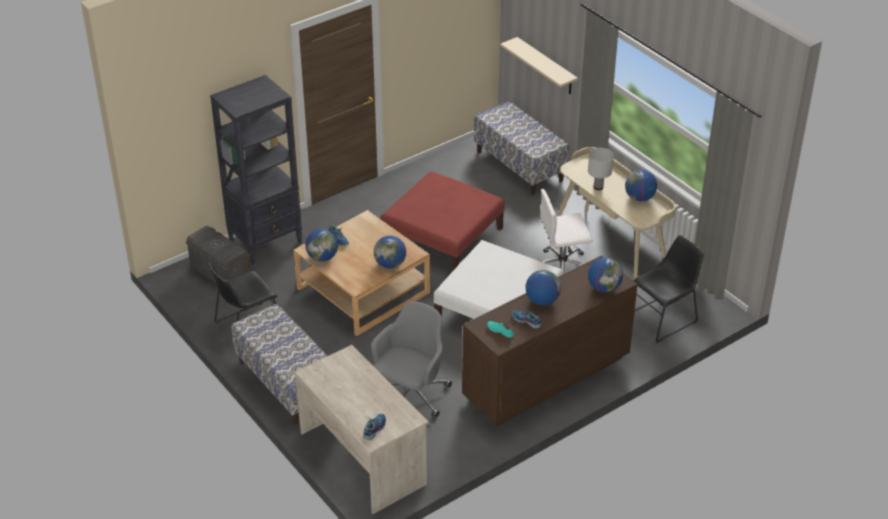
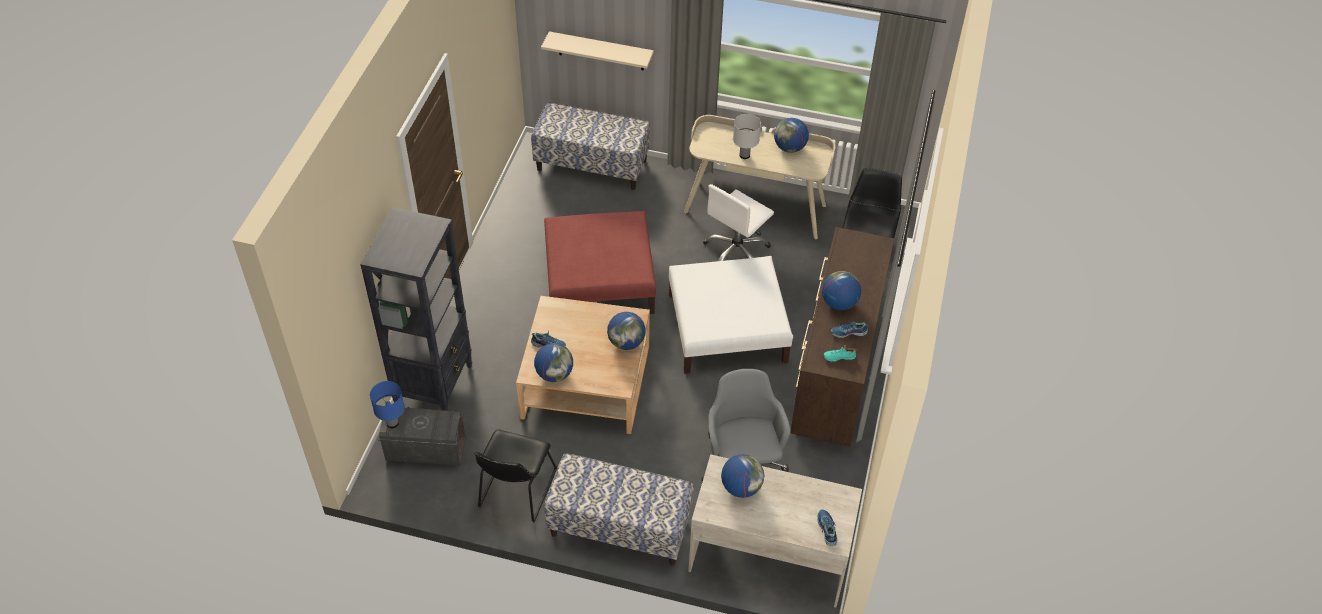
camera: 40 degrees left, 10 degrees up
globe [588,257,623,293] -> globe moved to [721,454,764,498]
none -> blue table lamp [370,381,405,428]

